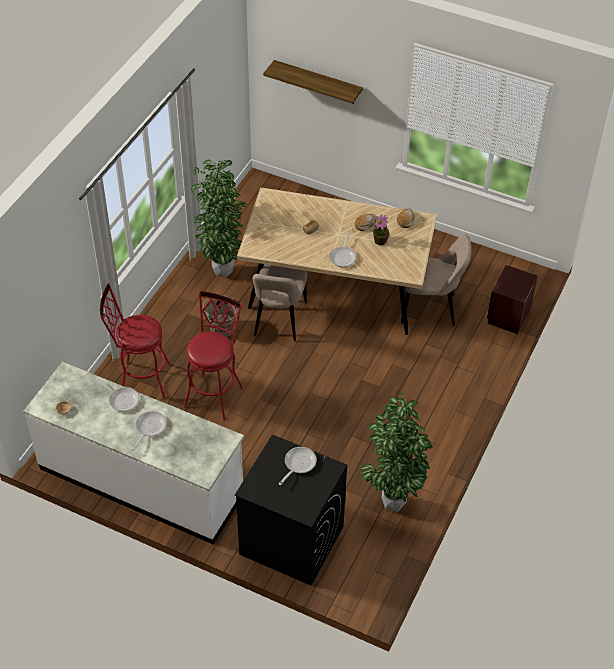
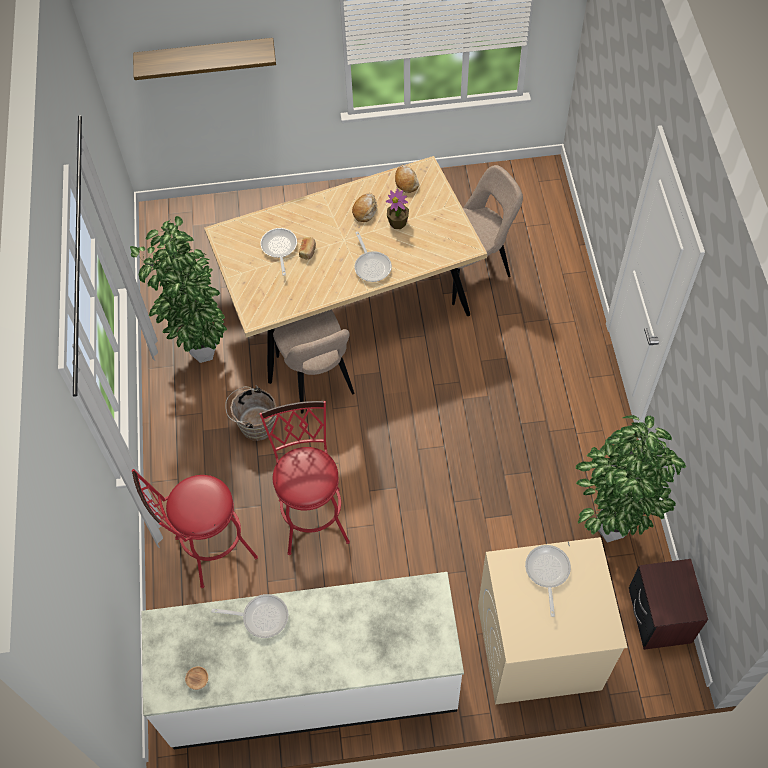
camera: 30 degrees left, 10 degrees up
frying pan [133,411,167,450] -> frying pan moved to [261,228,297,276]
black washing machine [235,435,347,586] -> beige washing machine [478,537,628,705]
brown nightstand [487,265,538,334] -> brown nightstand moved to [629,559,708,650]

